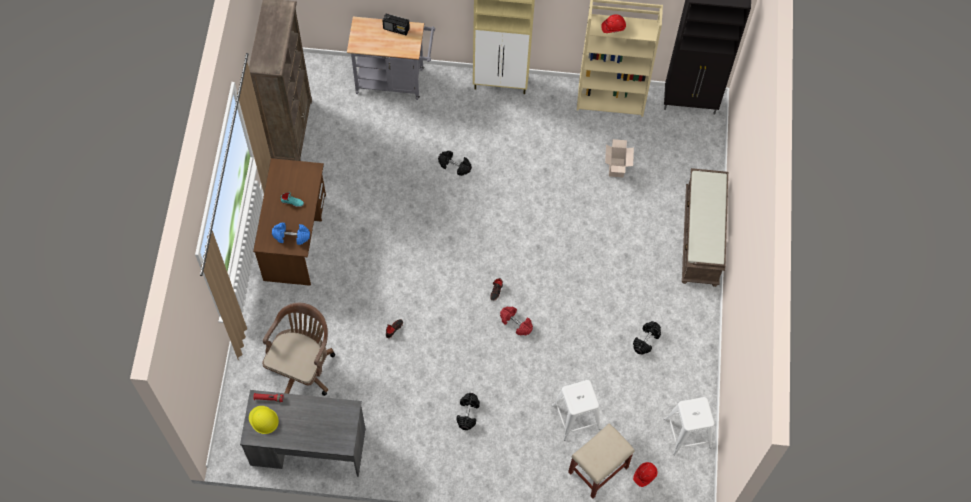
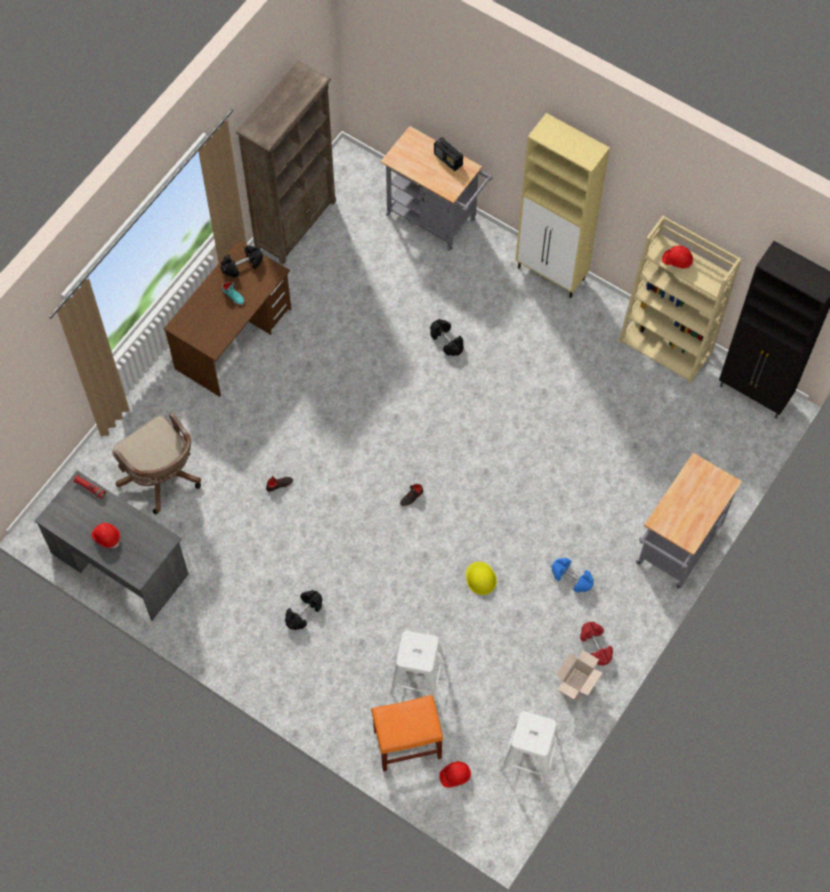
camera: 30 degrees right, 0 degrees up
yellow hard hat [249,406,279,434] -> yellow hard hat moved to [466,562,497,595]
brown office chair [262,303,335,396] -> brown office chair turned 90 degrees clockwise [112,412,201,514]
blue dumbbell [272,223,310,245] -> blue dumbbell moved to [551,558,594,593]
red dumbbell [500,306,533,336] -> red dumbbell moved to [580,621,613,666]
beige stool [568,423,635,499] -> orange stool [371,695,443,772]
cardboard box [605,139,634,178] -> cardboard box moved to [556,650,602,701]
black dumbbell [633,321,661,355] -> black dumbbell moved to [220,245,263,278]
brown bench [682,168,728,287] -> grey cart [636,453,742,589]
none -> red hard hat [91,523,120,548]

